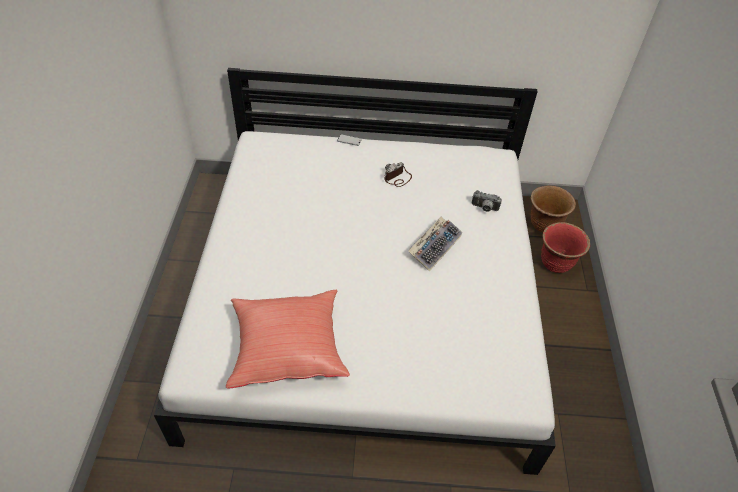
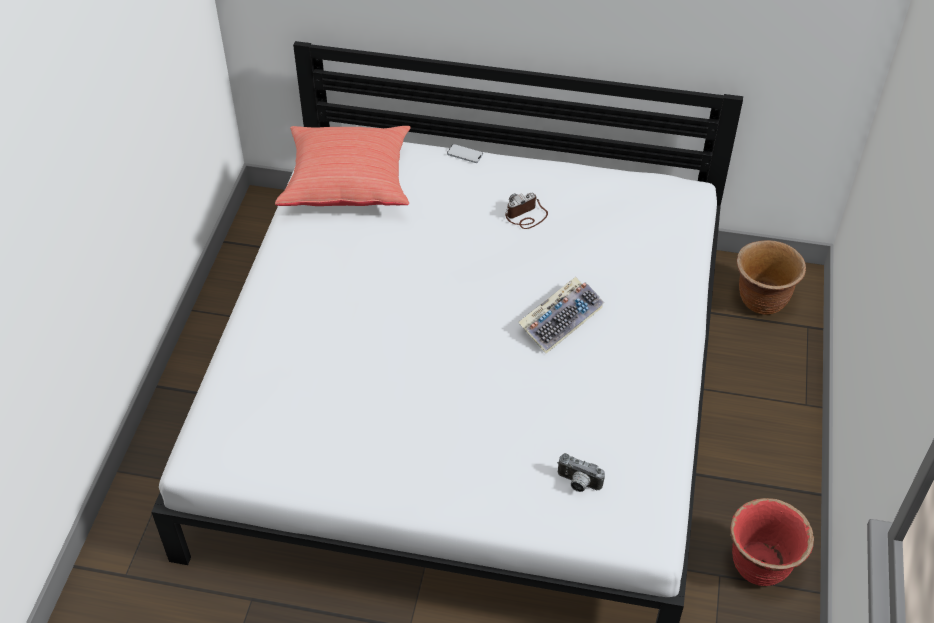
camera: 10 degrees right, 0 degrees up
red pillow [226,290,350,389] -> red pillow moved to [275,126,411,206]
camera [472,190,502,212] -> camera moved to [557,453,605,492]
red planter [541,222,590,273] -> red planter moved to [730,498,814,586]

